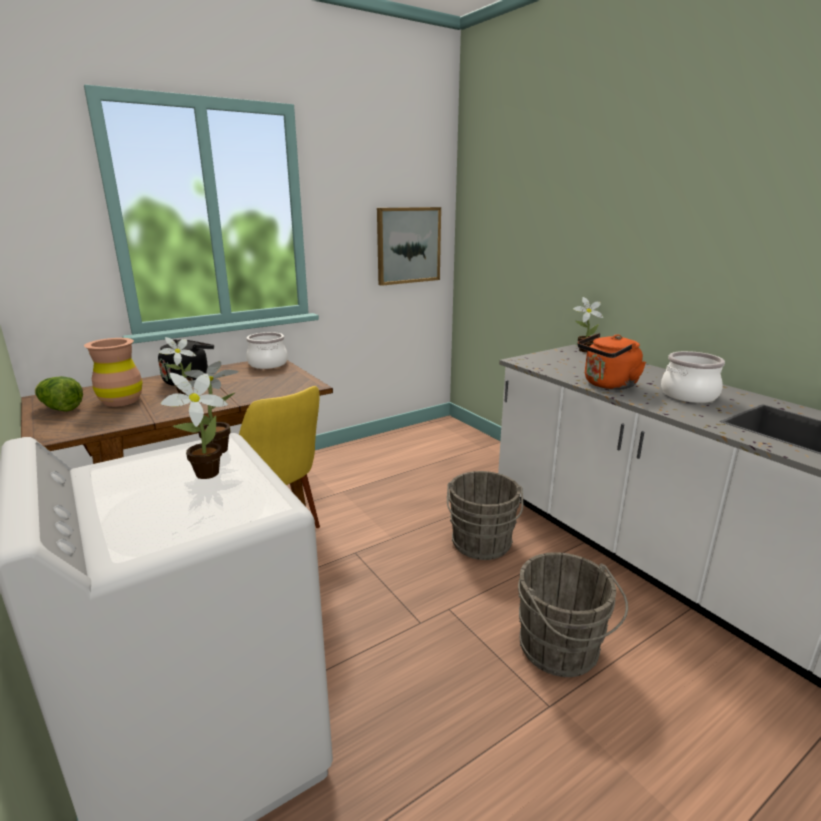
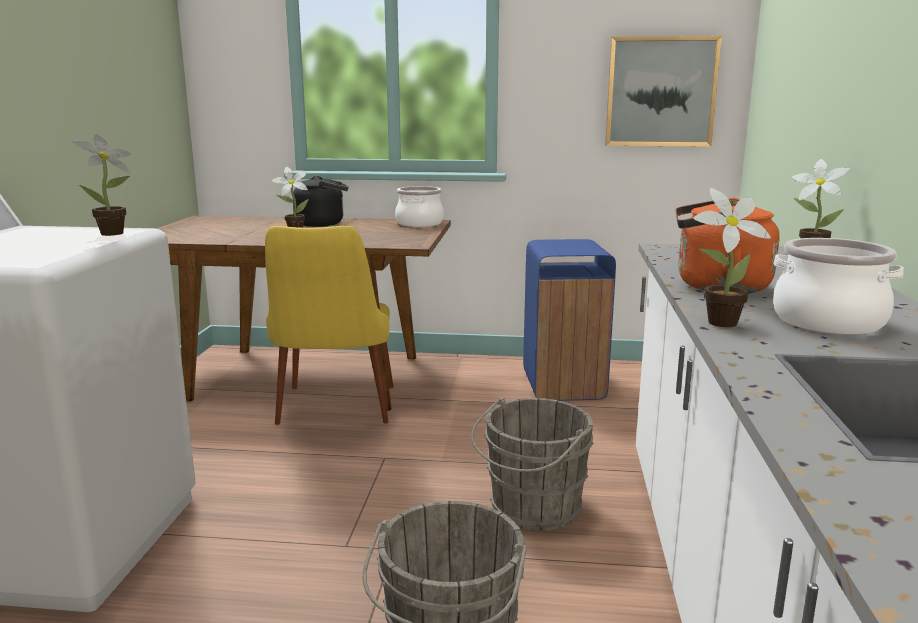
camera: 40 degrees right, 5 degrees down
lettuce [35,376,83,412] -> none
brown vase [84,338,142,407] -> none
potted plant [161,373,228,479] -> potted plant moved to [693,188,771,327]
none -> blue trash can [523,239,616,401]

